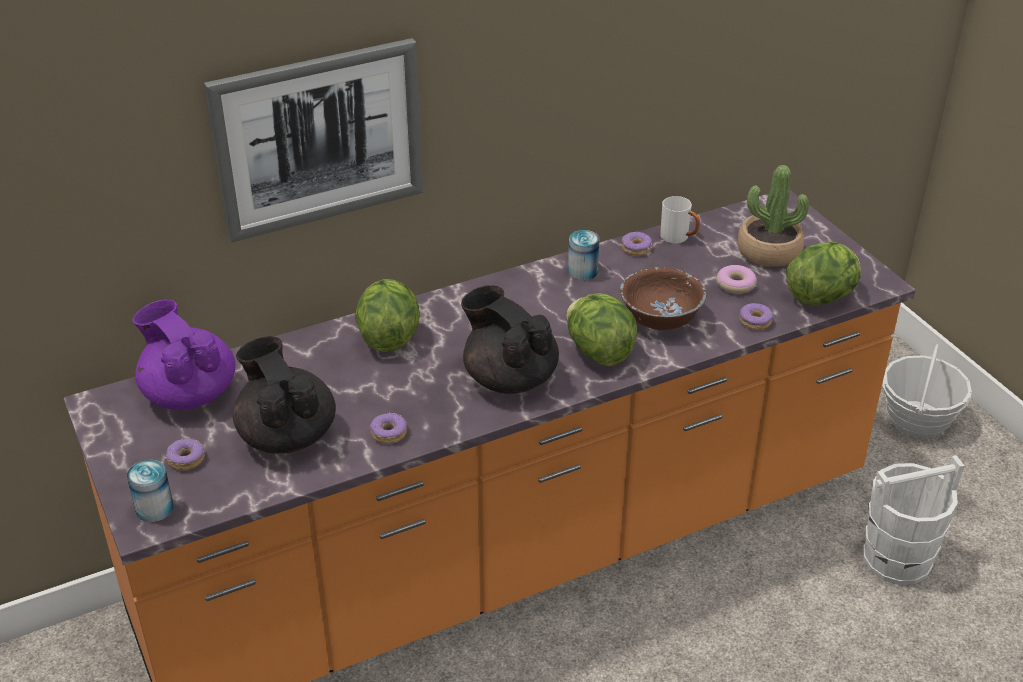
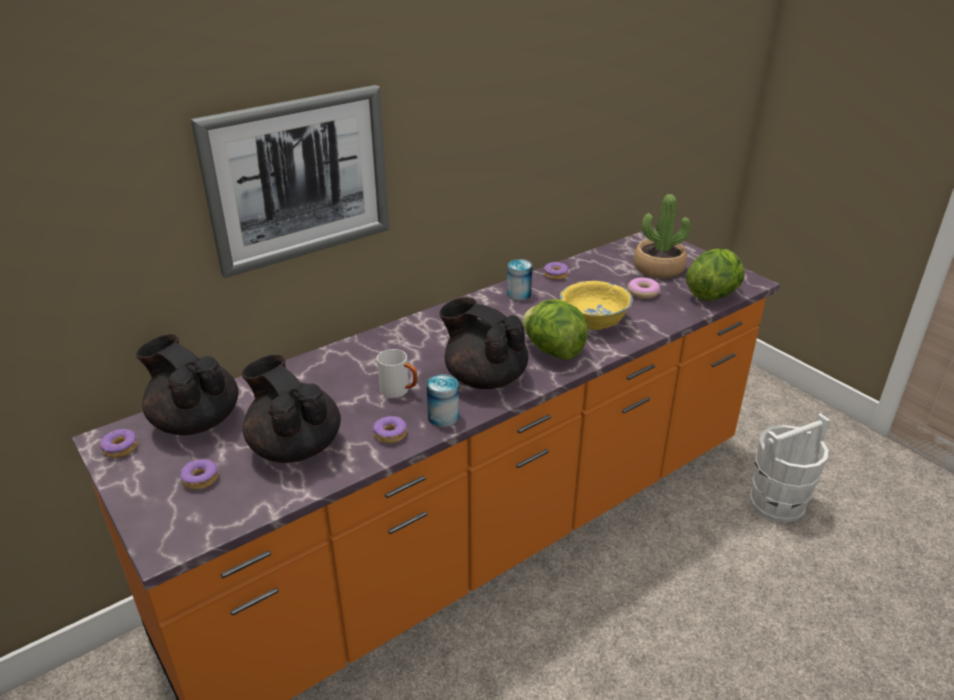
camera: 10 degrees left, 5 degrees down
can [127,460,174,522] -> can moved to [426,374,459,427]
purple teapot [132,299,236,410] -> black teapot [136,334,239,435]
lettuce [355,279,420,352] -> none
brown bowl [620,267,707,330] -> yellow bowl [560,281,633,330]
white mug [660,196,700,243] -> white mug moved to [377,349,417,398]
donut [739,303,773,330] -> donut moved to [100,429,138,458]
basket [882,344,972,438] -> none

